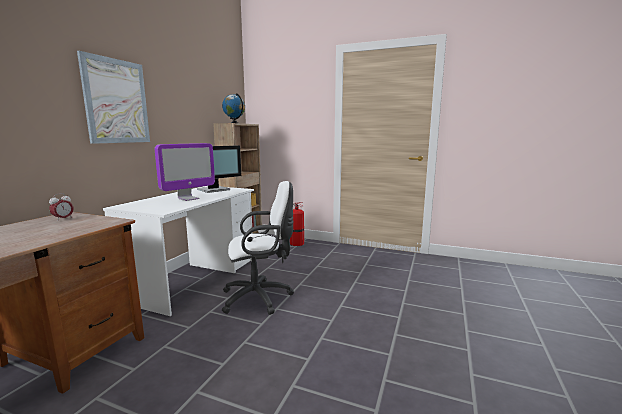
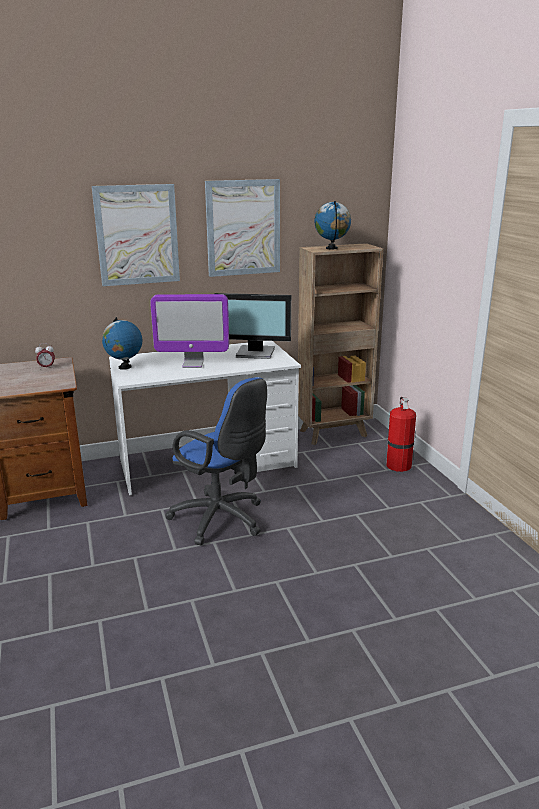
camera: 50 degrees right, 10 degrees up
white office chair [222,181,294,315] -> blue office chair [165,377,267,546]
none -> globe [102,317,142,370]
none -> picture [205,179,280,277]

